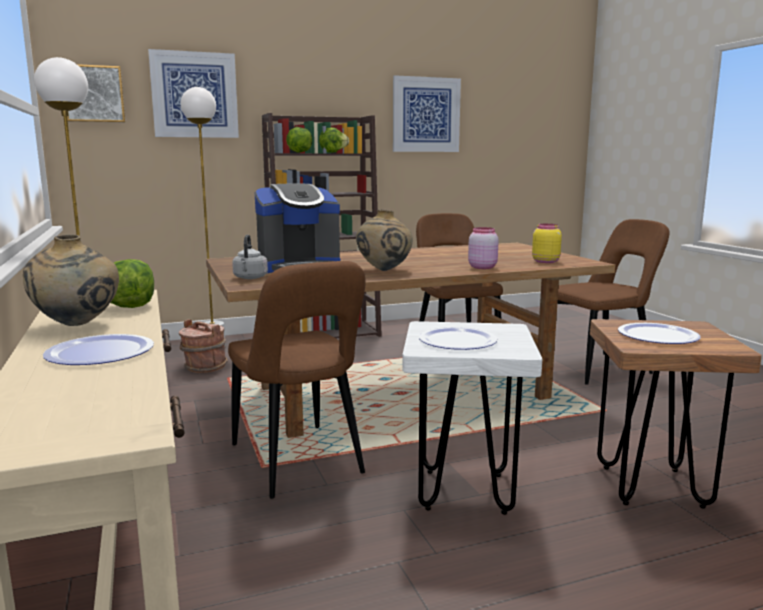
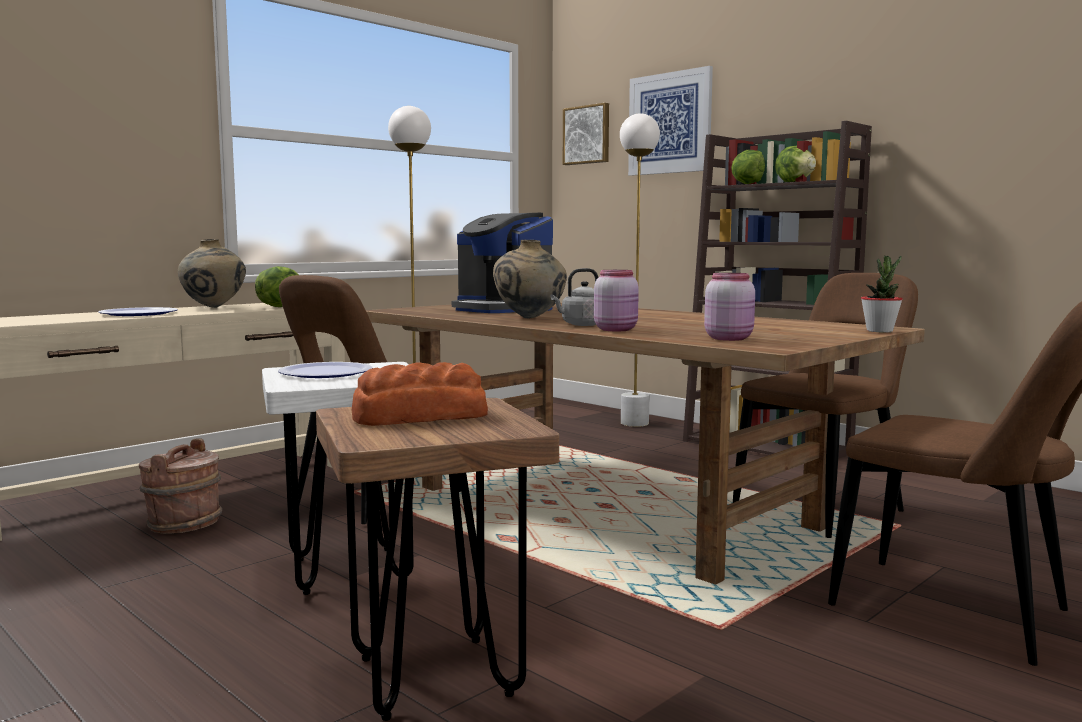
camera: 65 degrees right, 5 degrees down
brown bucket [179,319,228,373] -> brown bucket moved to [139,438,222,534]
grey kettle [232,235,268,279] -> grey kettle moved to [551,268,598,326]
picture [393,75,461,152] -> none
yellow jar [532,224,562,263] -> pink jar [704,273,755,341]
plate [618,323,701,344] -> bread [352,362,488,426]
none -> potted plant [861,255,903,332]

